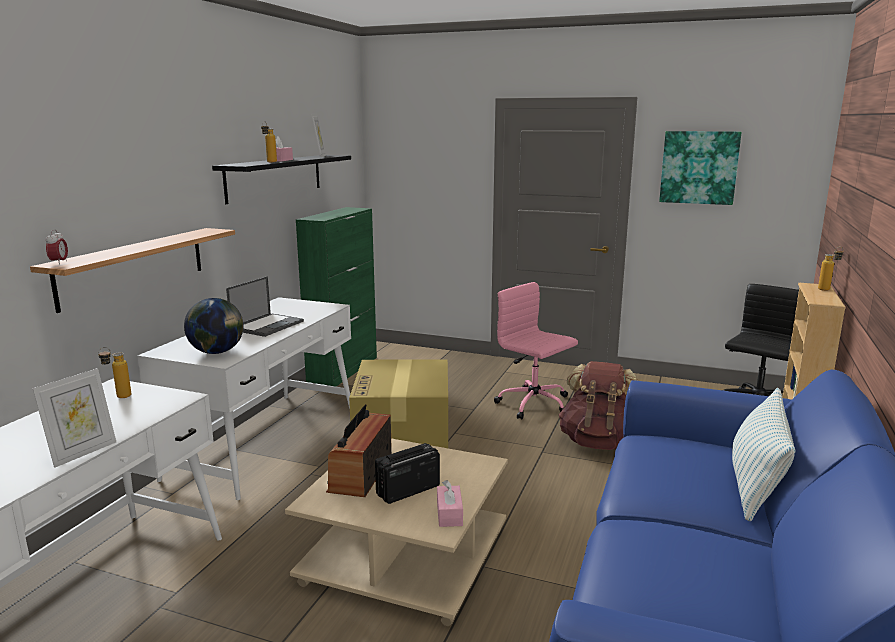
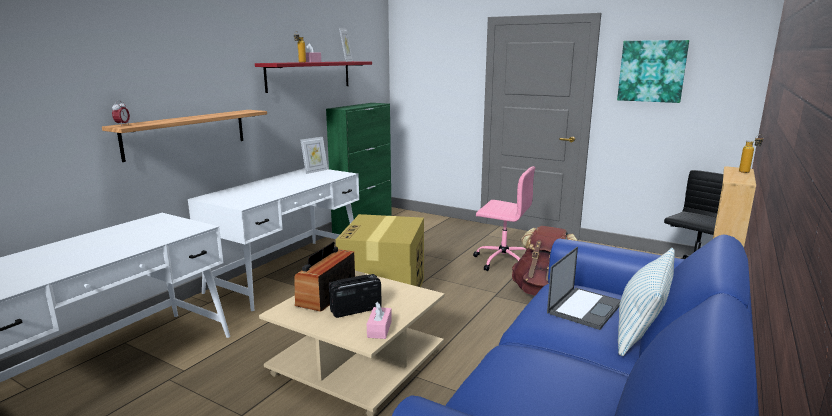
camera: 10 degrees right, 0 degrees up
picture frame [33,368,116,468] -> picture frame moved to [301,137,328,174]
bottle [98,347,131,398] -> none
globe [184,298,244,354] -> none
black shelf [212,155,351,204] -> red shelf [255,61,372,93]
laptop [226,276,304,337] -> laptop moved to [547,247,621,330]
pink office chair [494,282,578,420] -> pink office chair turned 150 degrees clockwise [473,166,535,271]

